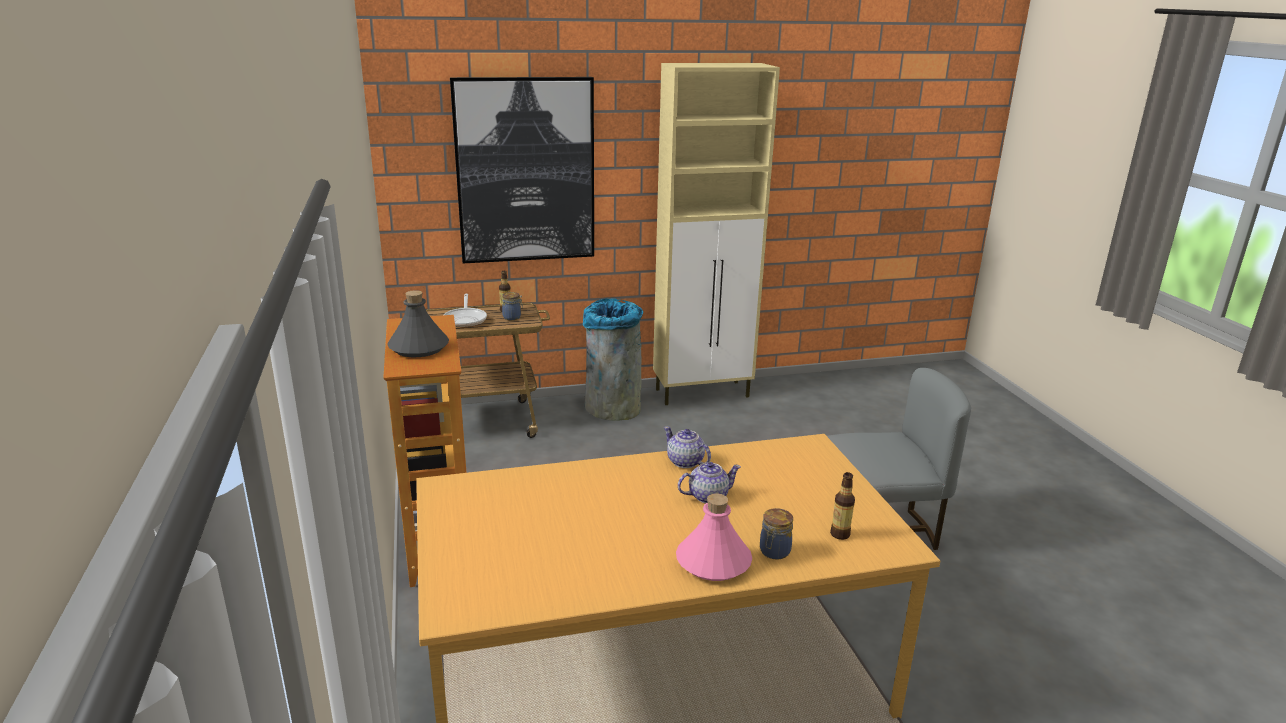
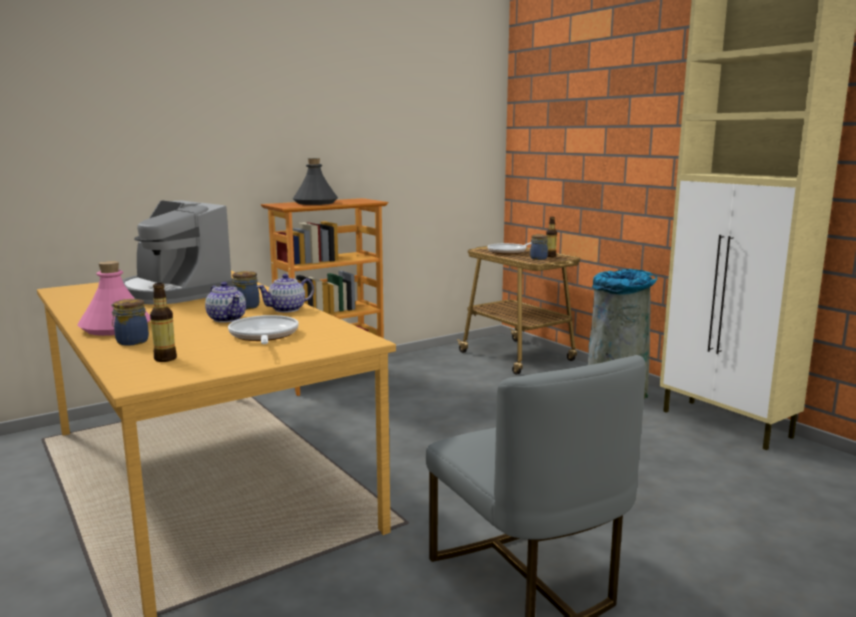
camera: 70 degrees right, 10 degrees down
picture [450,77,594,263] -> none
teapot [663,426,711,468] -> teapot turned 150 degrees counterclockwise [256,274,314,312]
none -> coffee machine [122,200,234,305]
none -> frying pan [228,315,299,344]
none -> jar [232,271,260,309]

